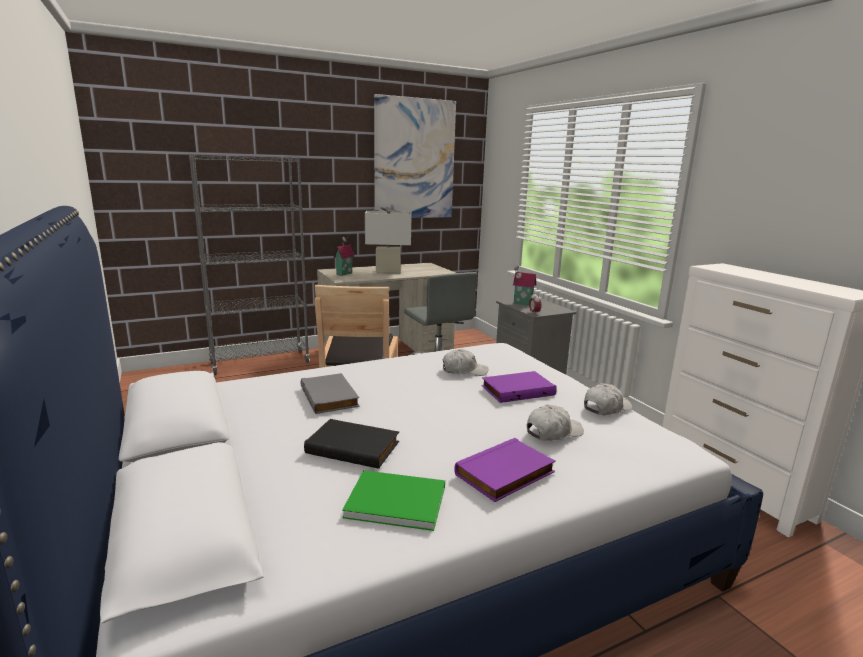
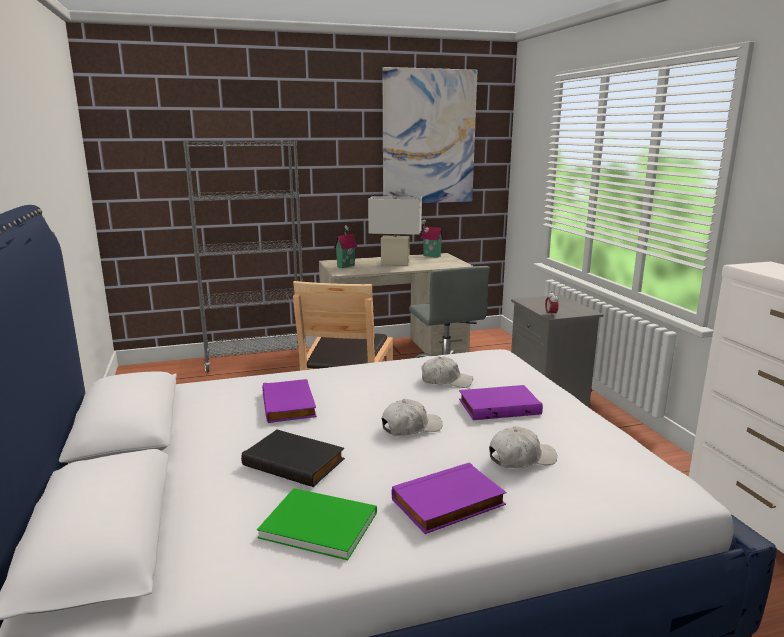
camera: 10 degrees right, 0 degrees up
grey book [301,373,360,414] -> purple book [262,379,317,423]
toy house [513,265,536,306] -> toy house moved to [421,220,444,258]
white cap [584,383,632,415] -> white cap moved to [382,399,443,436]

